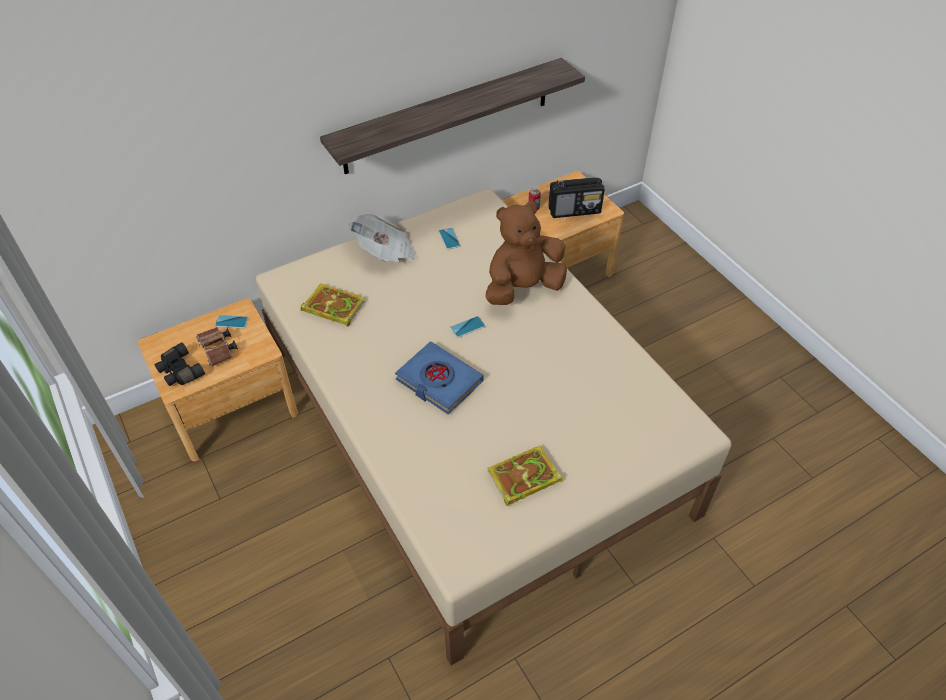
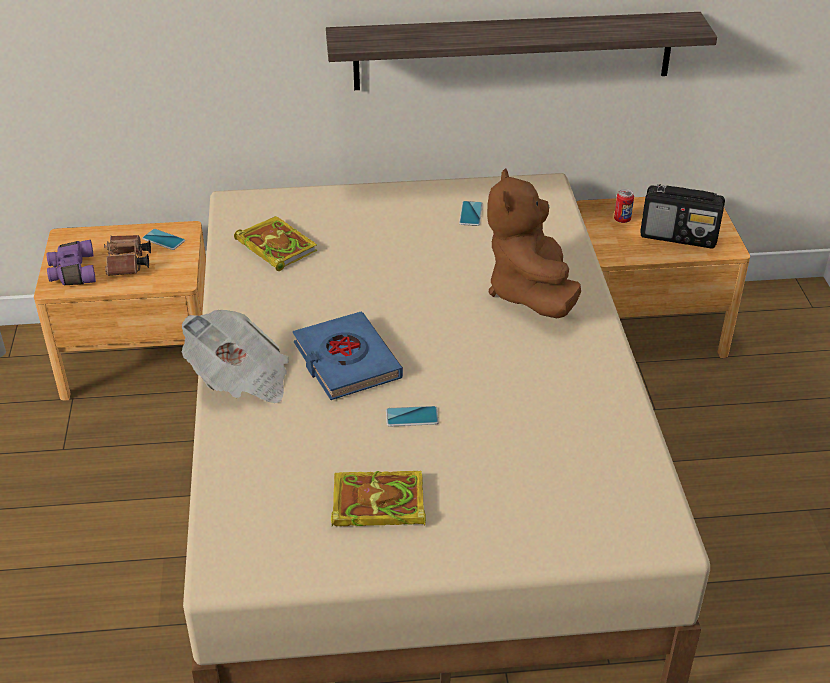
camera: 25 degrees right, 10 degrees down
black binoculars [154,342,205,386] -> purple binoculars [46,240,96,285]
newspaper [349,214,419,263] -> newspaper moved to [181,310,289,403]
phone [450,316,485,338] -> phone moved to [386,406,439,426]
brown plush toy [486,201,567,305] -> brown plush toy turned 90 degrees counterclockwise [487,168,581,318]

